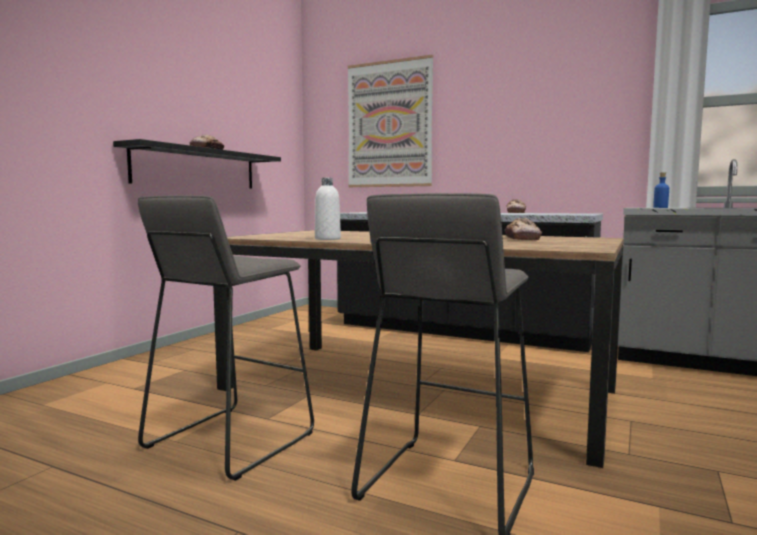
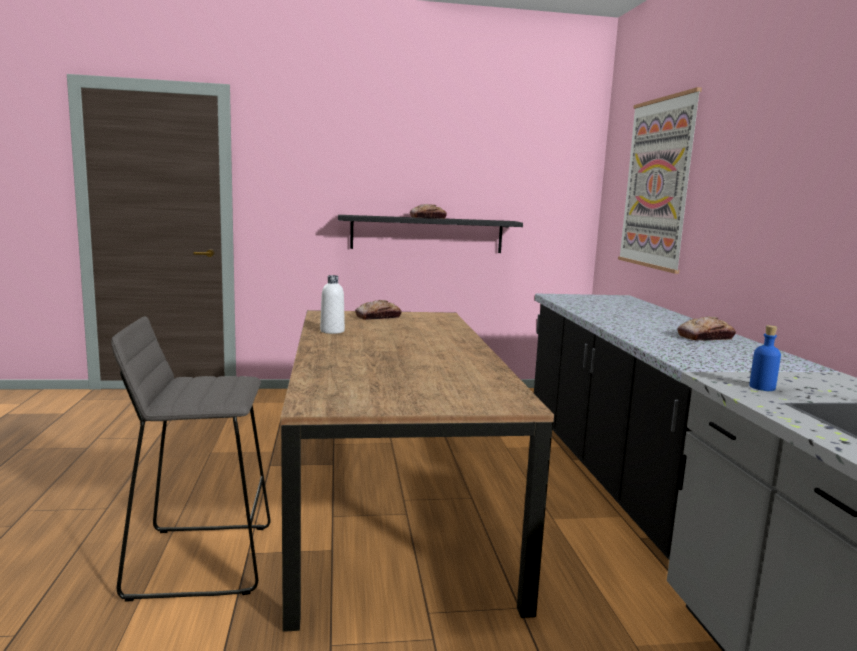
camera: 55 degrees right, 5 degrees up
grey stool [138,195,314,481] -> none
bread [505,218,542,240] -> bread moved to [355,300,402,320]

